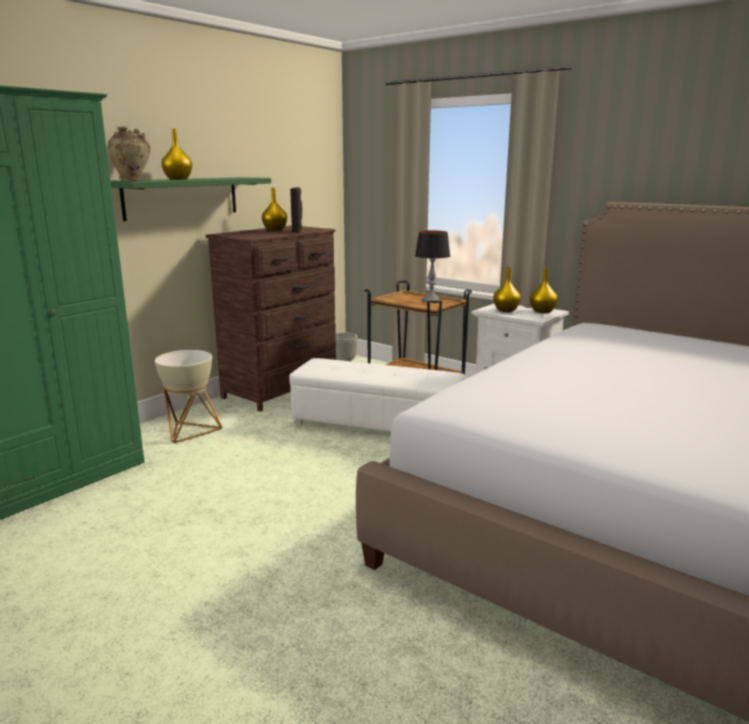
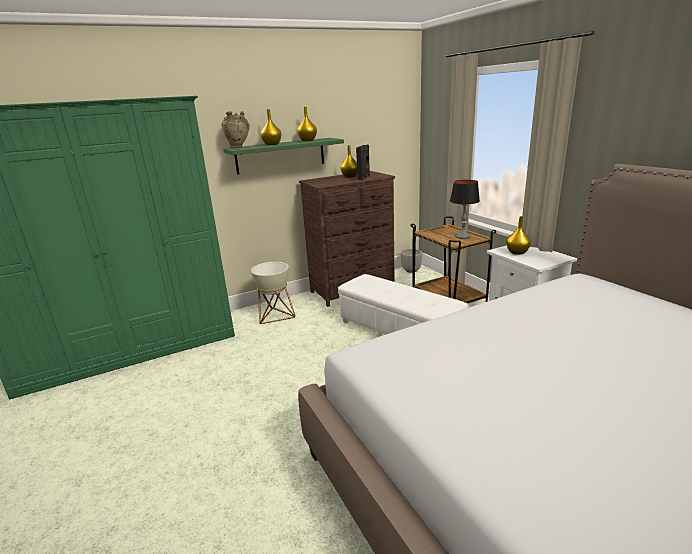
camera: 25 degrees right, 5 degrees up
yellow vase [530,268,558,313] -> yellow vase moved to [297,107,317,141]

